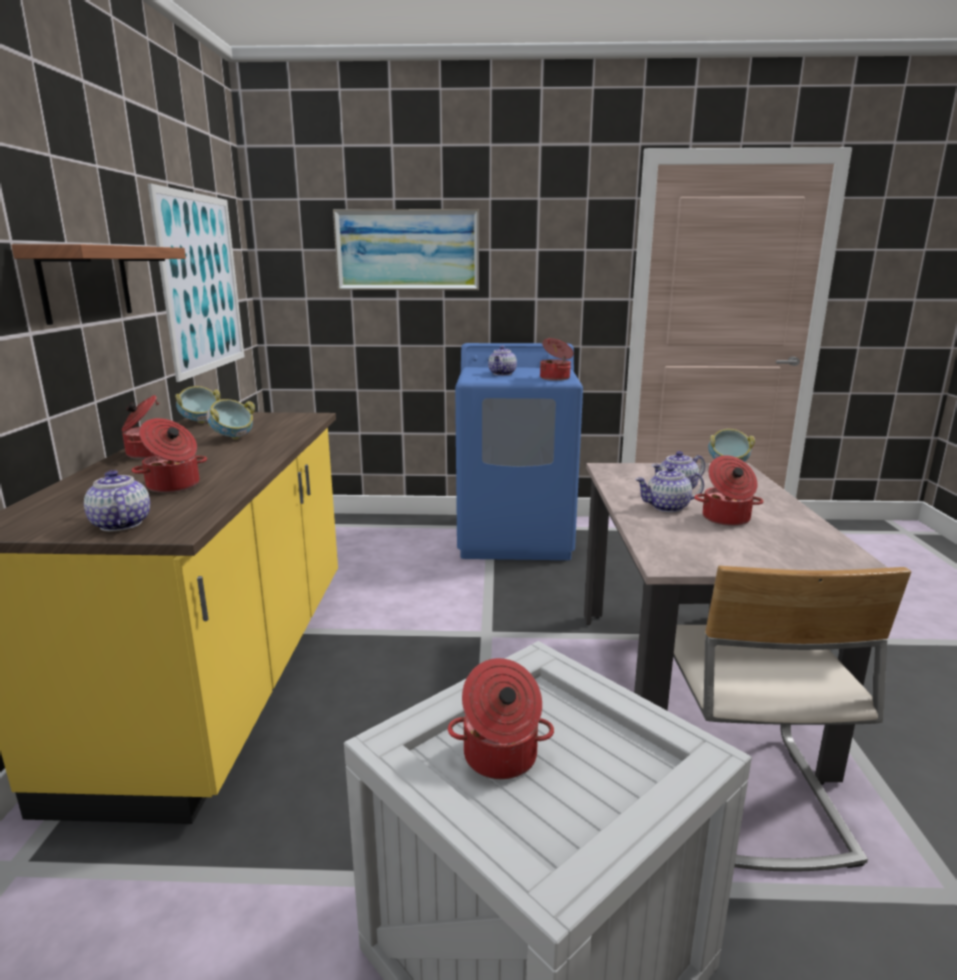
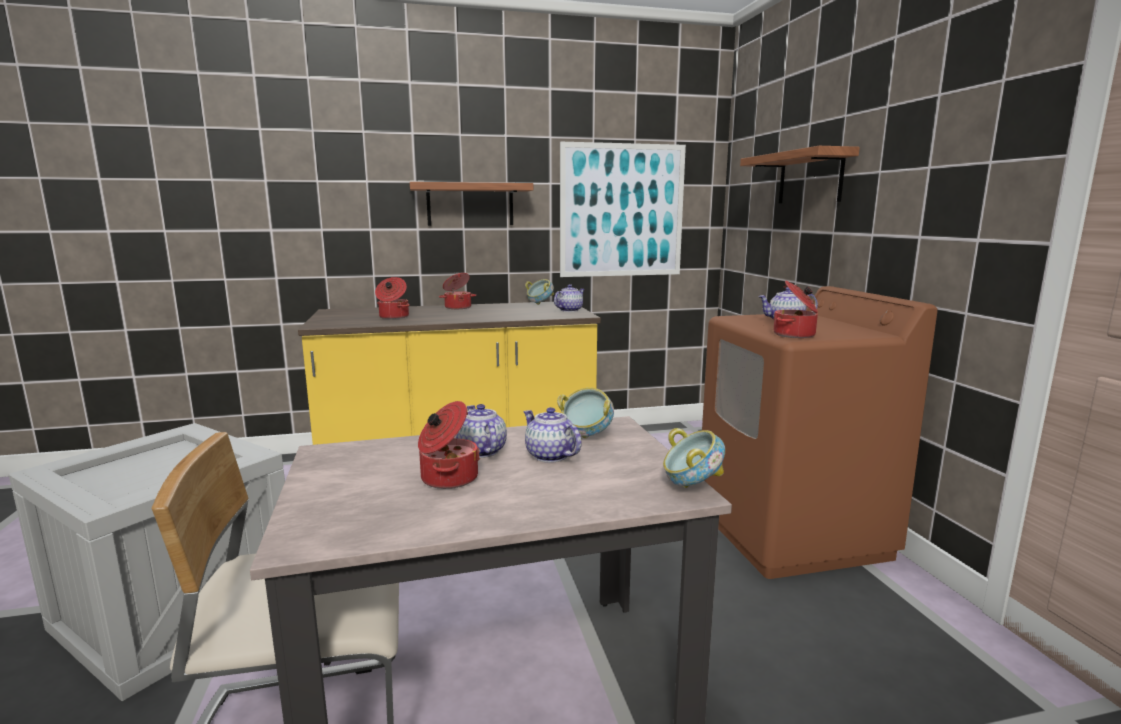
camera: 75 degrees right, 5 degrees down
teapot [84,470,150,531] -> teapot moved to [554,284,584,312]
bowl [207,399,255,440] -> bowl moved to [557,388,614,438]
picture [333,209,479,290] -> shelf [740,146,860,203]
cooking pot [448,658,554,779] -> none
blue washing machine [455,343,583,560] -> brown washing machine [702,286,938,579]

